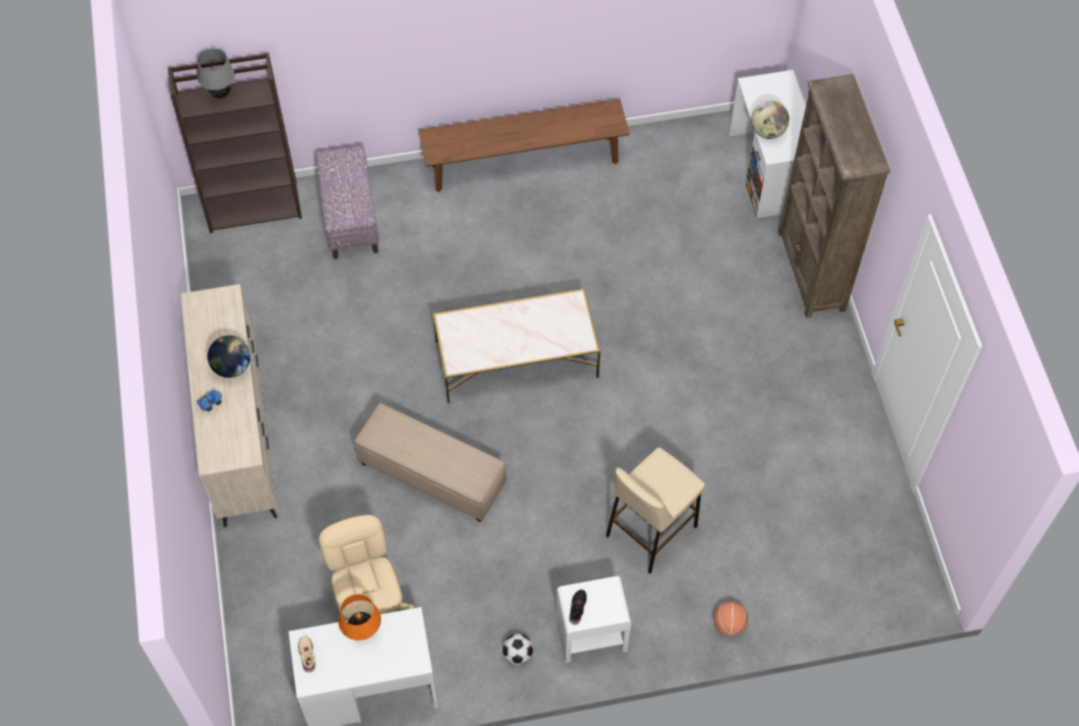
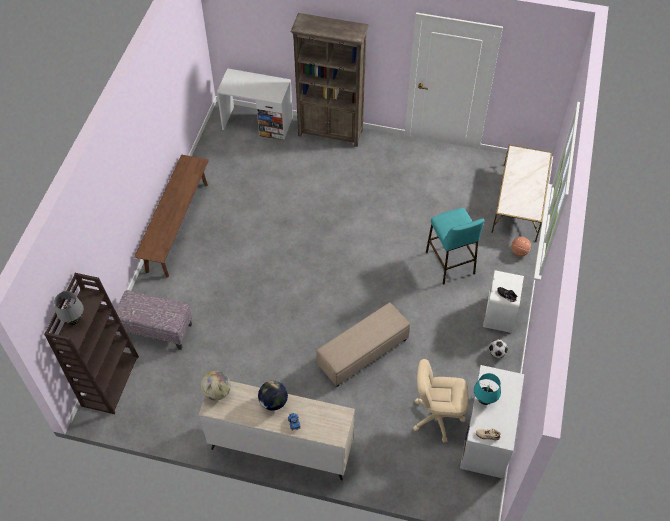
camera: 65 degrees left, 5 degrees down
orange table lamp [338,594,381,640] -> turquoise table lamp [474,373,501,405]
white coffee table [433,289,600,403] -> white coffee table moved to [491,145,552,241]
beige stool [606,447,705,574] -> turquoise stool [426,208,485,285]
globe [751,101,789,139] -> globe moved to [201,371,231,401]

